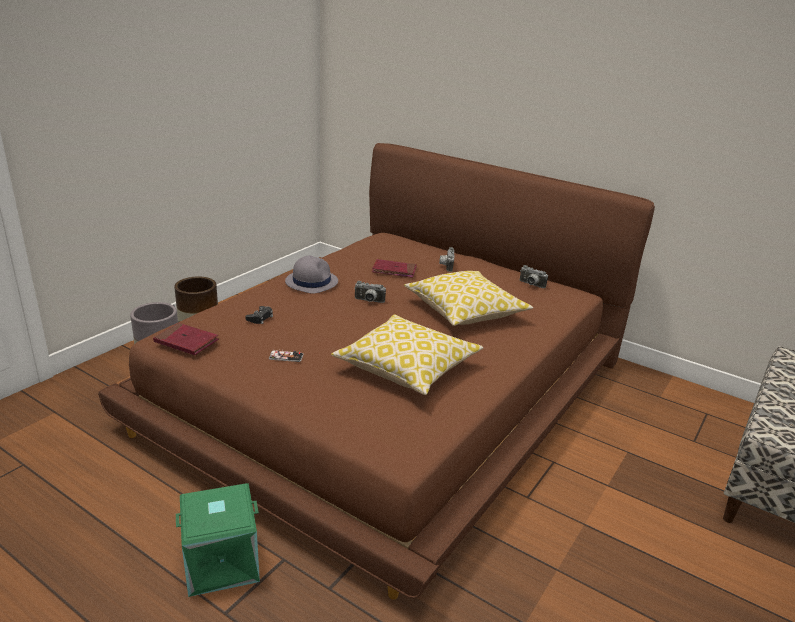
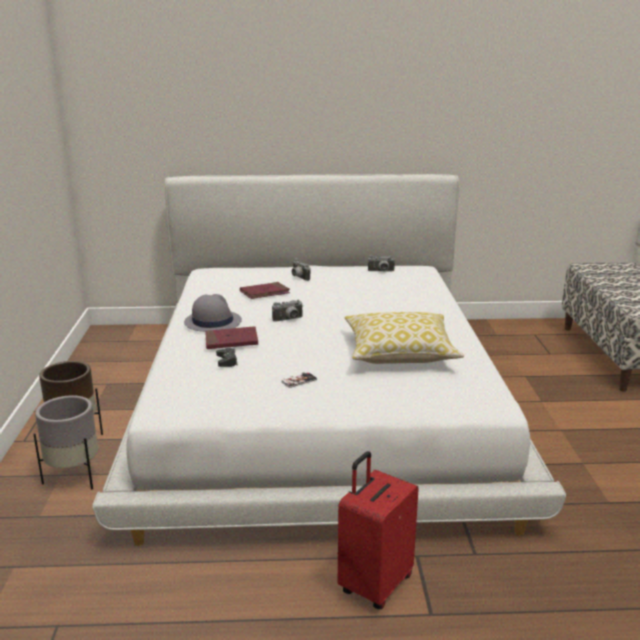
camera: 35 degrees left, 5 degrees down
brown bed [98,143,655,600] -> white bed [92,174,566,546]
red book [153,323,219,355] -> red book moved to [205,326,258,349]
green storage box [176,483,260,597] -> red suitcase [338,451,419,610]
pillow [404,271,533,326] -> none

